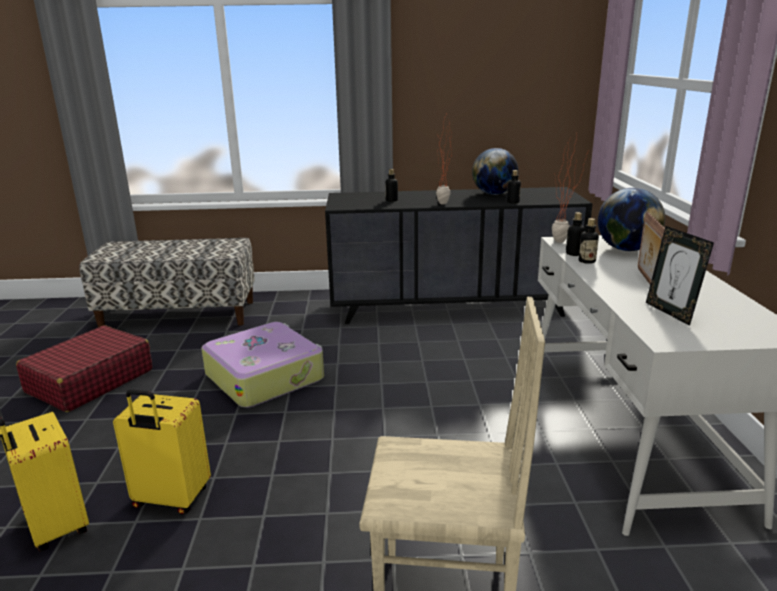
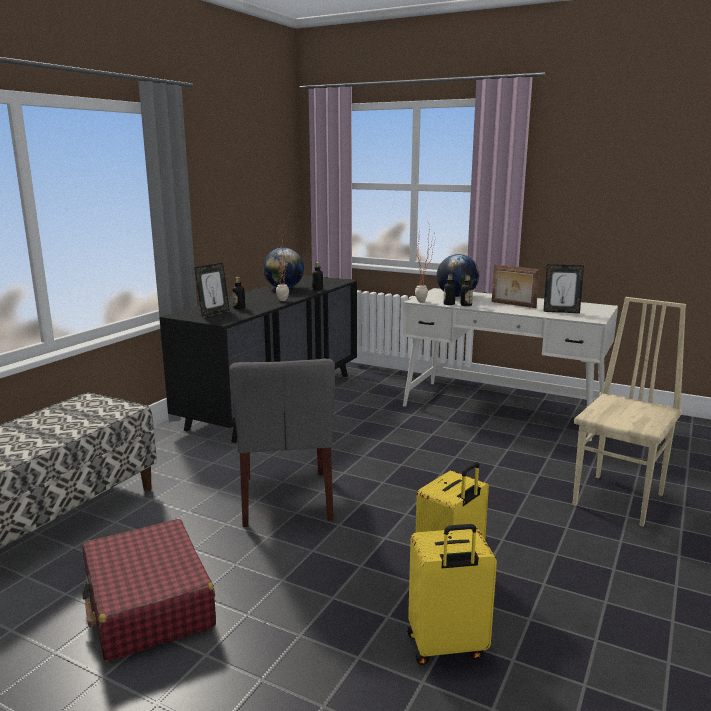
camera: 60 degrees left, 5 degrees down
suitcase [201,322,324,408] -> grey chair [229,359,335,527]
none -> picture frame [194,263,230,317]

